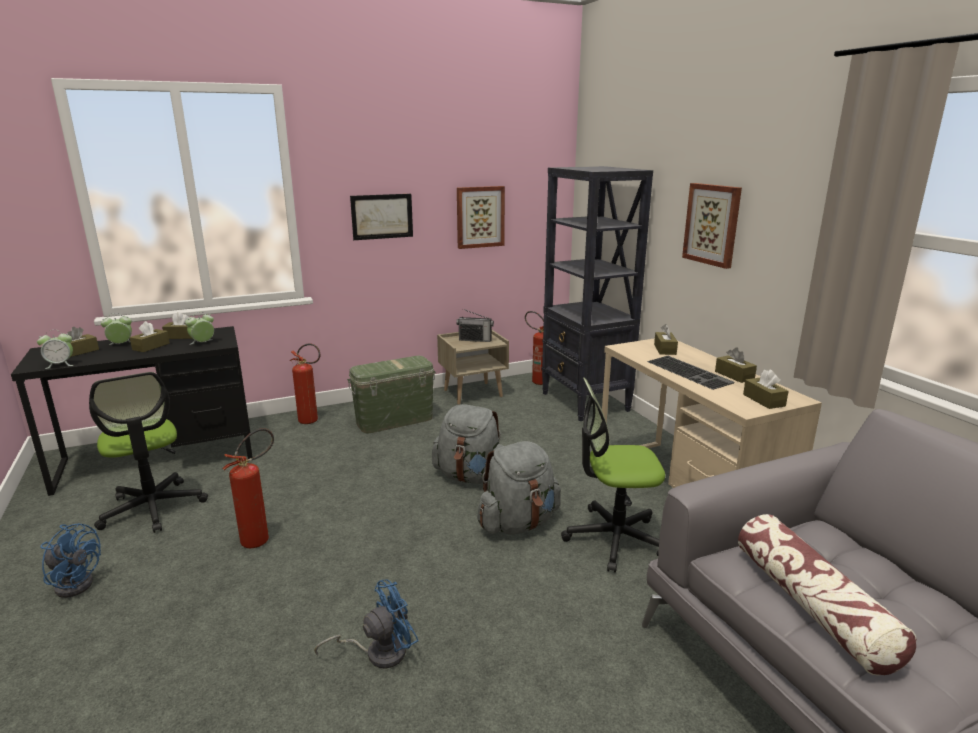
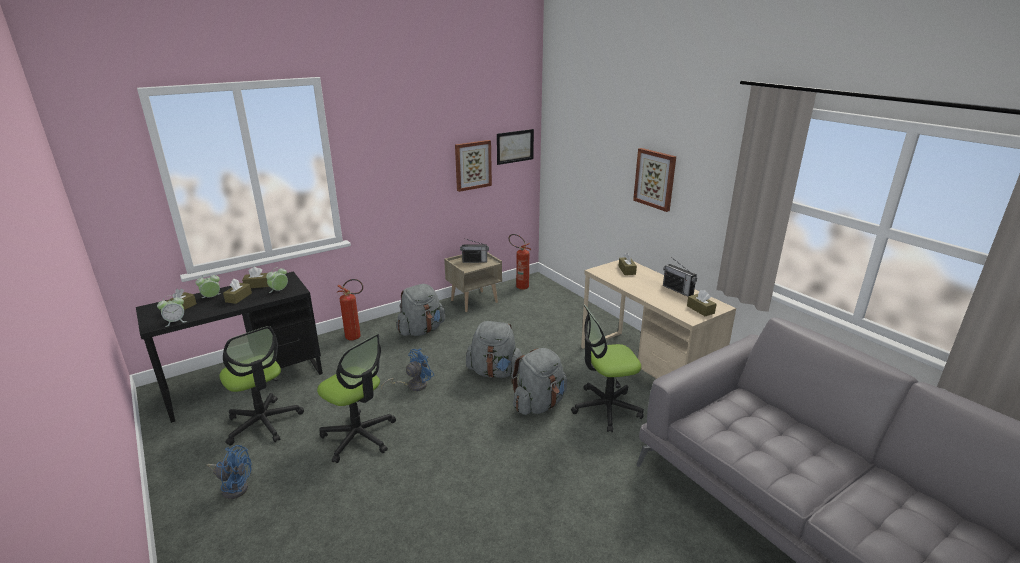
camera: 10 degrees left, 5 degrees up
fire extinguisher [222,428,274,548] -> office chair [317,334,396,463]
blue fan [314,579,418,669] -> blue fan moved to [381,349,434,391]
green storage box [347,356,436,433] -> grey backpack [397,284,445,336]
picture [350,194,413,240] -> picture moved to [497,129,534,165]
black bookcase [542,166,653,421] -> none
keyboard [647,356,735,390] -> none
brown tissue box [715,348,757,383] -> radio [663,257,697,297]
pillow [738,514,917,675] -> none

